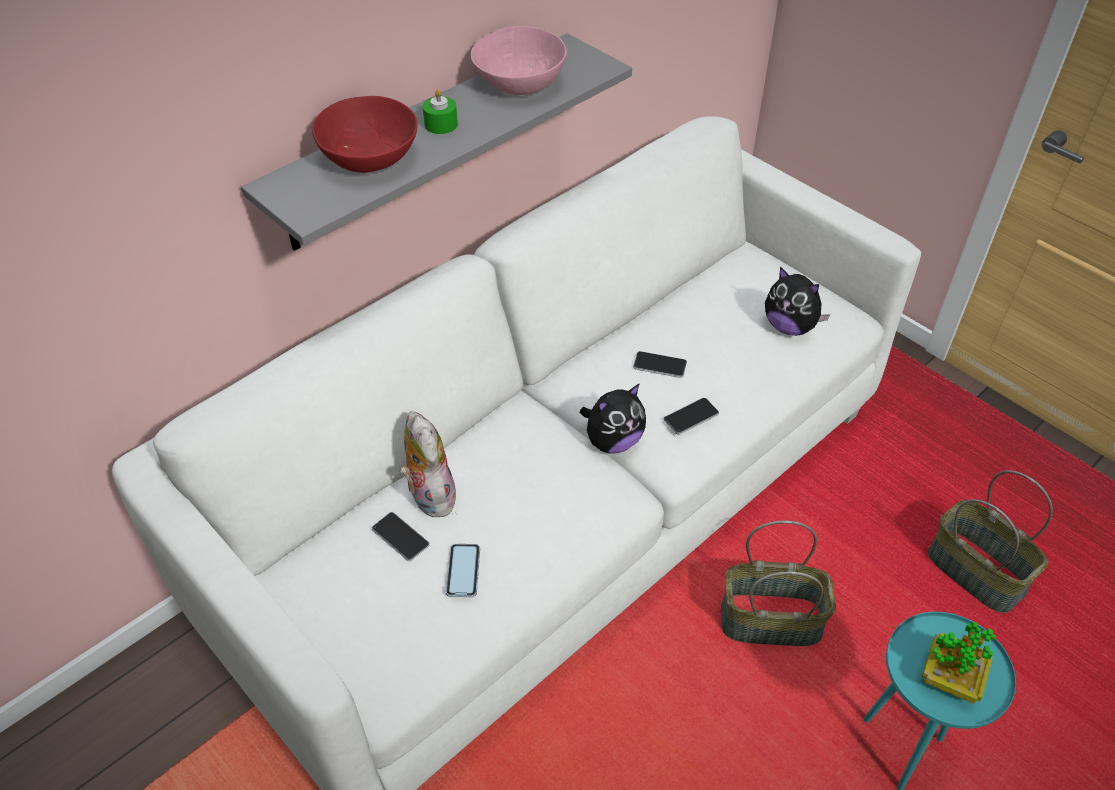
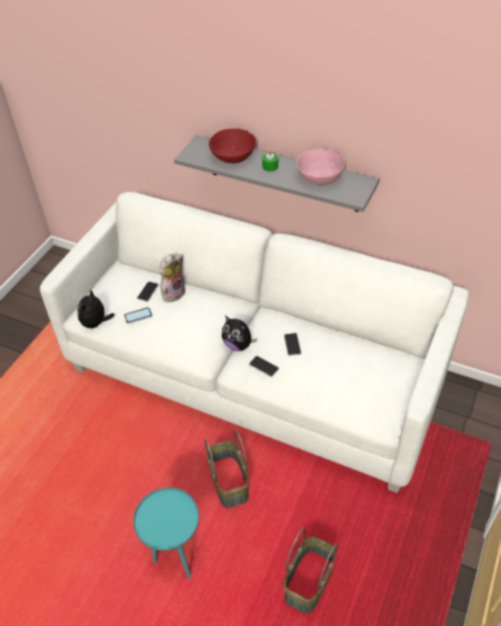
camera: 70 degrees right, 0 degrees up
plush toy [765,267,831,336] -> plush toy moved to [77,289,114,330]
potted plant [922,622,996,703] -> none

